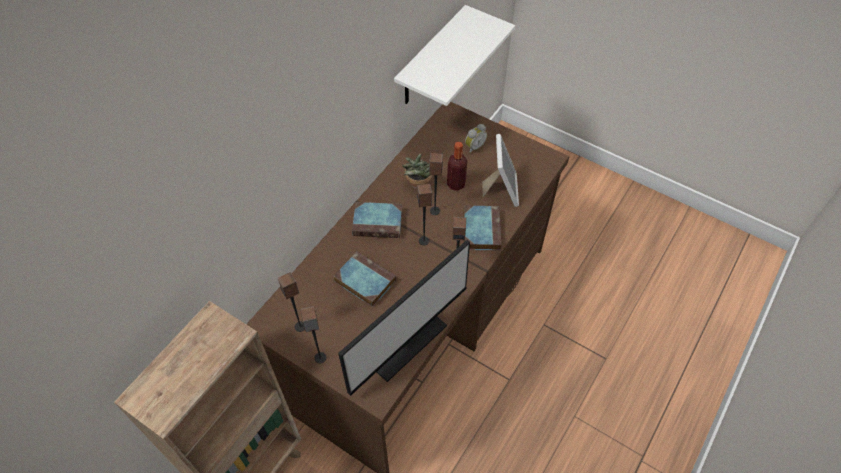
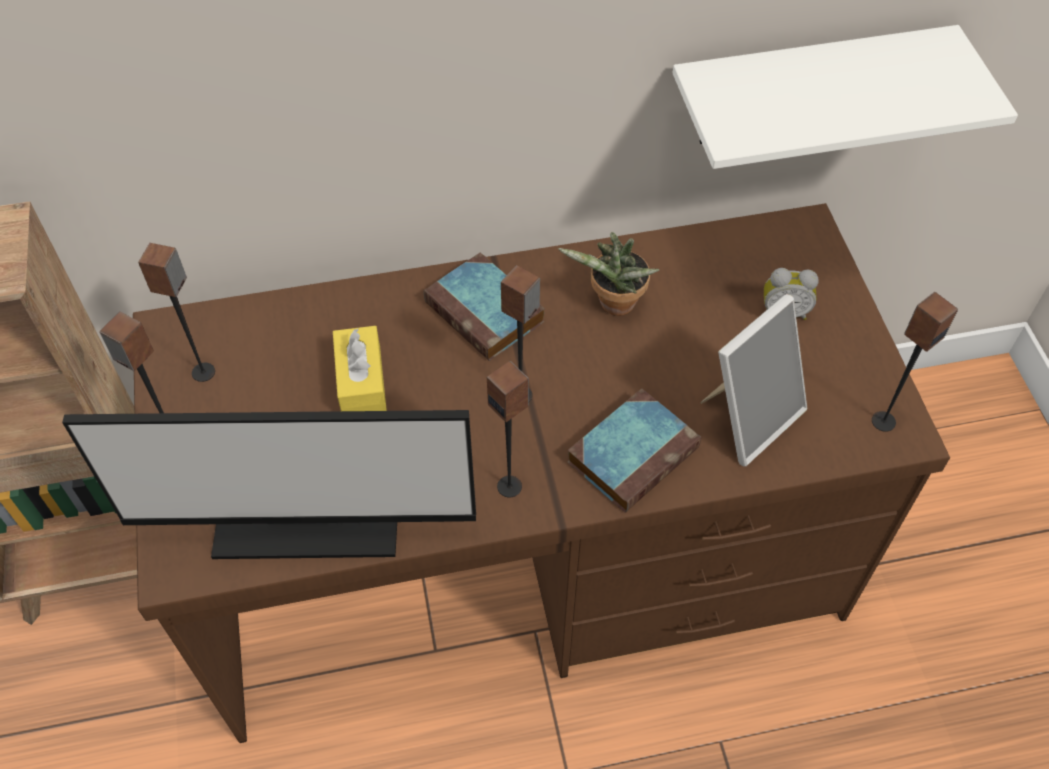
camera: 45 degrees right, 0 degrees up
book [334,251,396,307] -> yellow tissue box [333,326,387,411]
speaker [429,153,443,215] -> speaker moved to [872,292,958,432]
bottle [447,142,467,191] -> none

